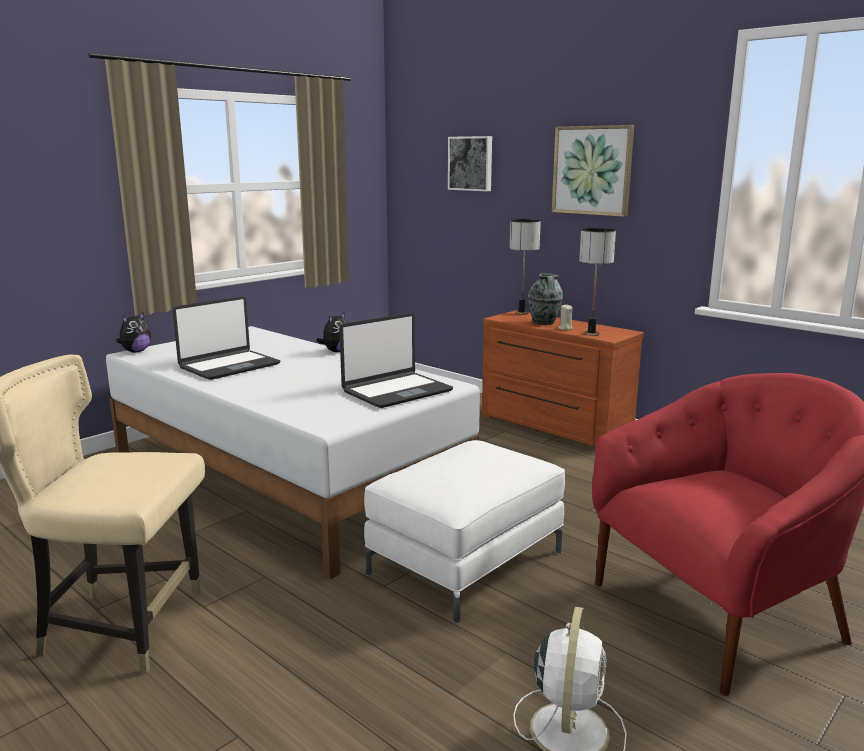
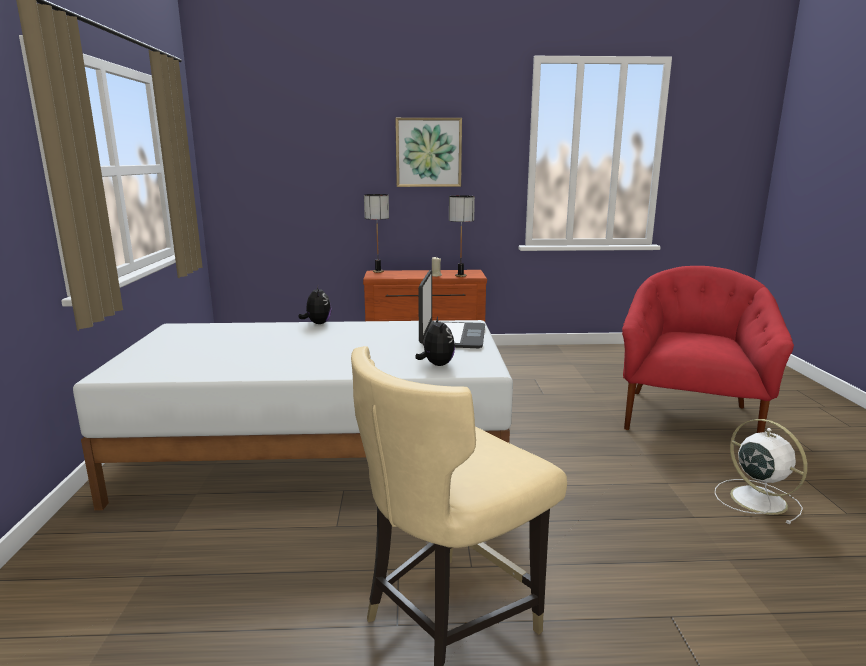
camera: 45 degrees left, 0 degrees up
plush toy [116,312,151,353] -> plush toy moved to [416,316,455,366]
laptop [173,296,280,380] -> none
white ottoman [364,440,565,623] -> none
picture [448,136,492,191] -> none
vase [528,273,563,325] -> none

